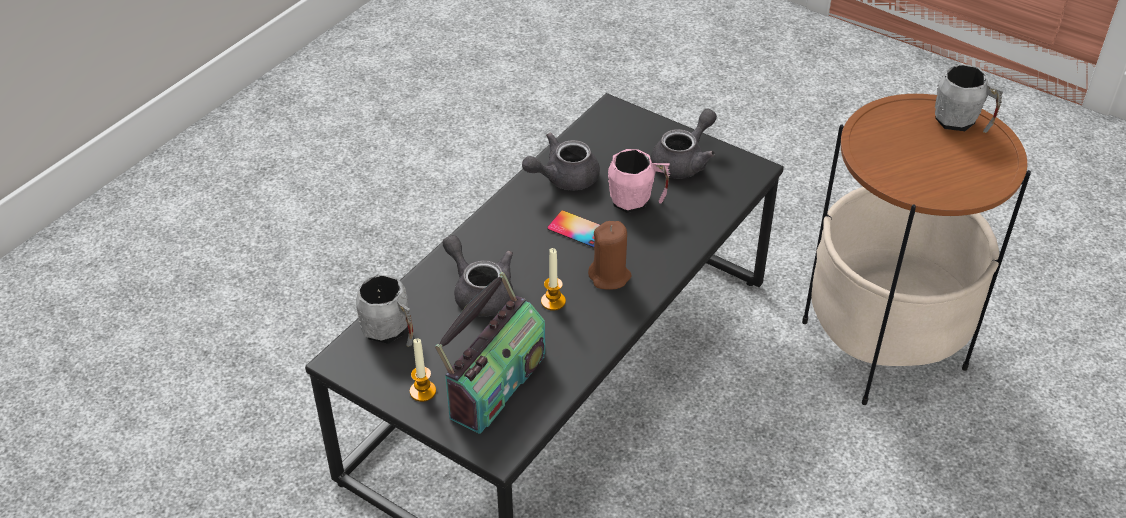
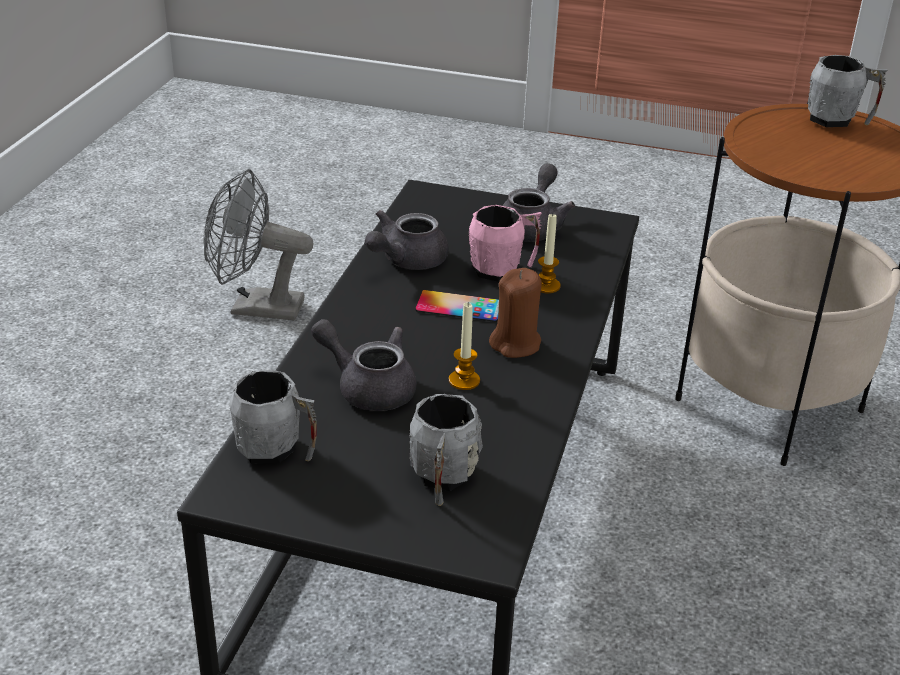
camera: 20 degrees left, 10 degrees down
candle [410,338,436,402] -> candle moved to [538,213,561,293]
radio [435,272,545,434] -> grey mug [409,394,483,506]
none -> grey fan [203,169,314,320]

